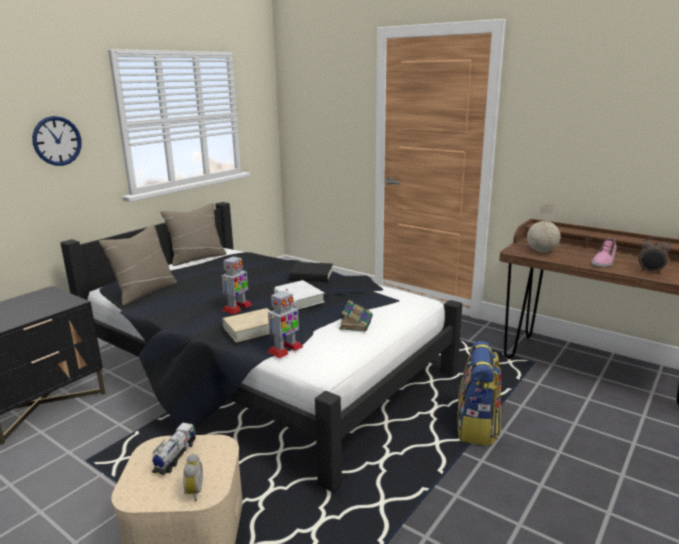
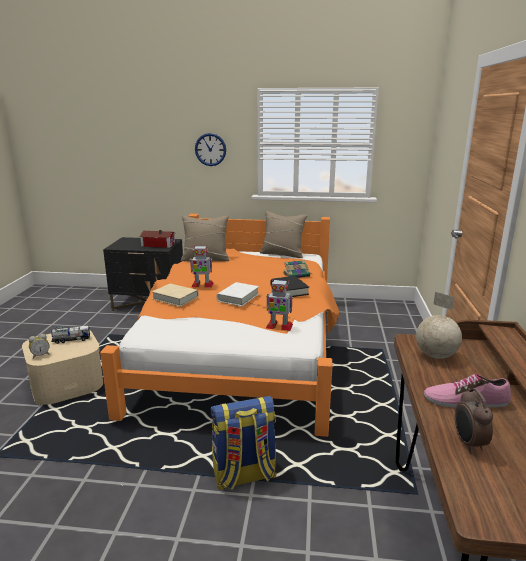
camera: 60 degrees right, 0 degrees up
black bed [60,202,462,492] -> orange bed [100,214,340,437]
toy robot [267,289,303,358] -> toy robot moved to [266,279,293,331]
book [339,300,373,332] -> book moved to [283,260,312,278]
none -> toy house [139,230,175,248]

